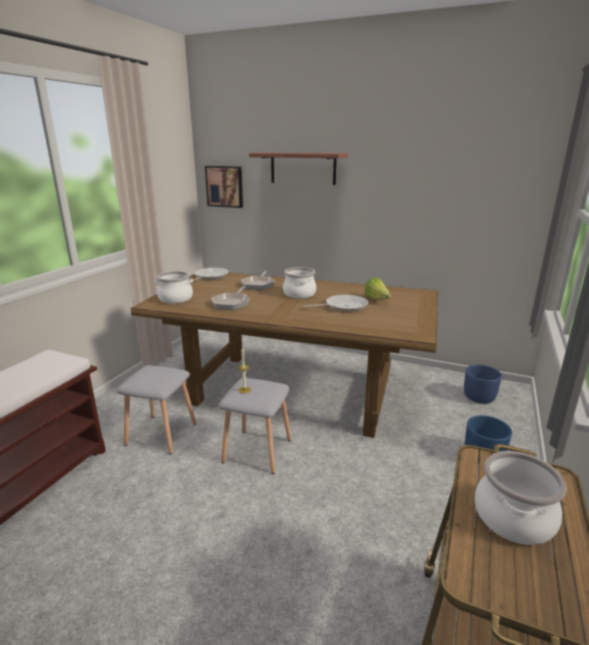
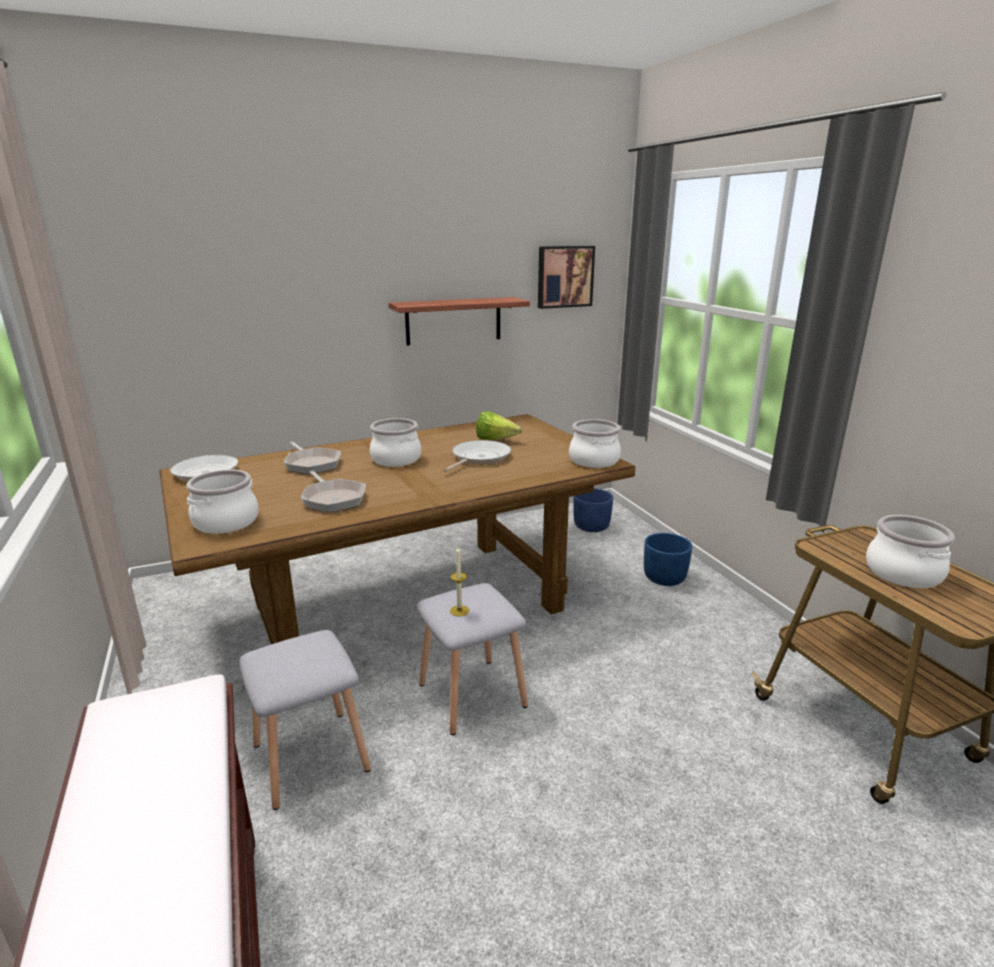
camera: 45 degrees left, 0 degrees up
picture [205,166,243,208] -> picture moved to [538,246,595,309]
shelf [249,153,347,185] -> shelf moved to [388,297,530,345]
none -> cooking pot [569,419,621,468]

